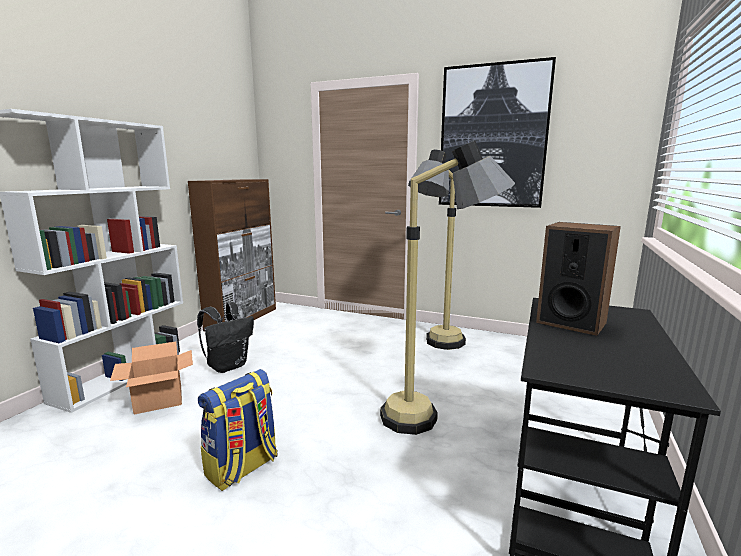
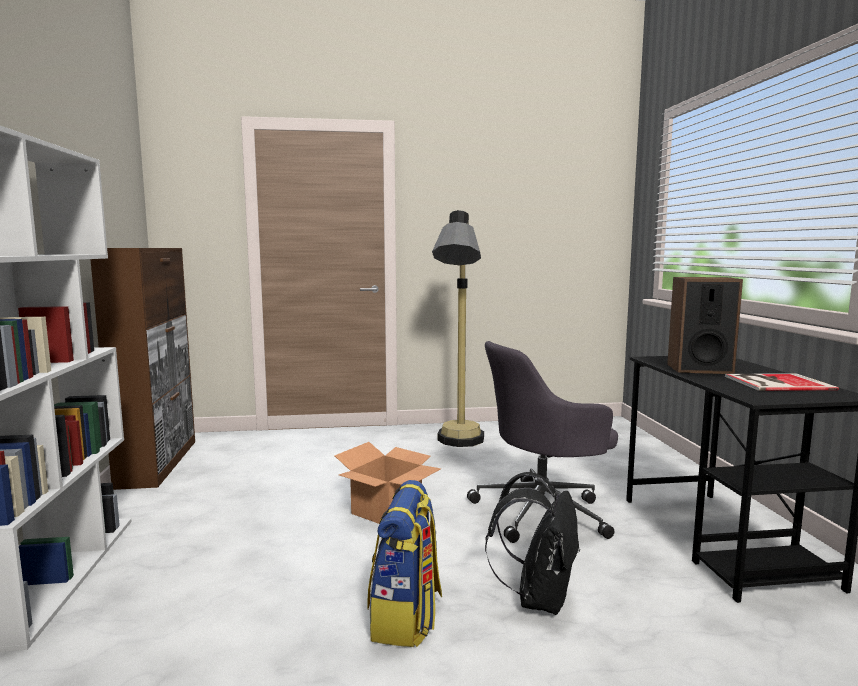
camera: 30 degrees left, 5 degrees down
cardboard box [110,342,193,415] -> cardboard box moved to [334,442,441,524]
black backpack [197,302,254,373] -> black backpack moved to [485,472,580,615]
floor lamp [380,140,515,435] -> grey office chair [467,341,618,543]
picture [439,57,556,208] -> none
none -> book [725,373,839,391]

